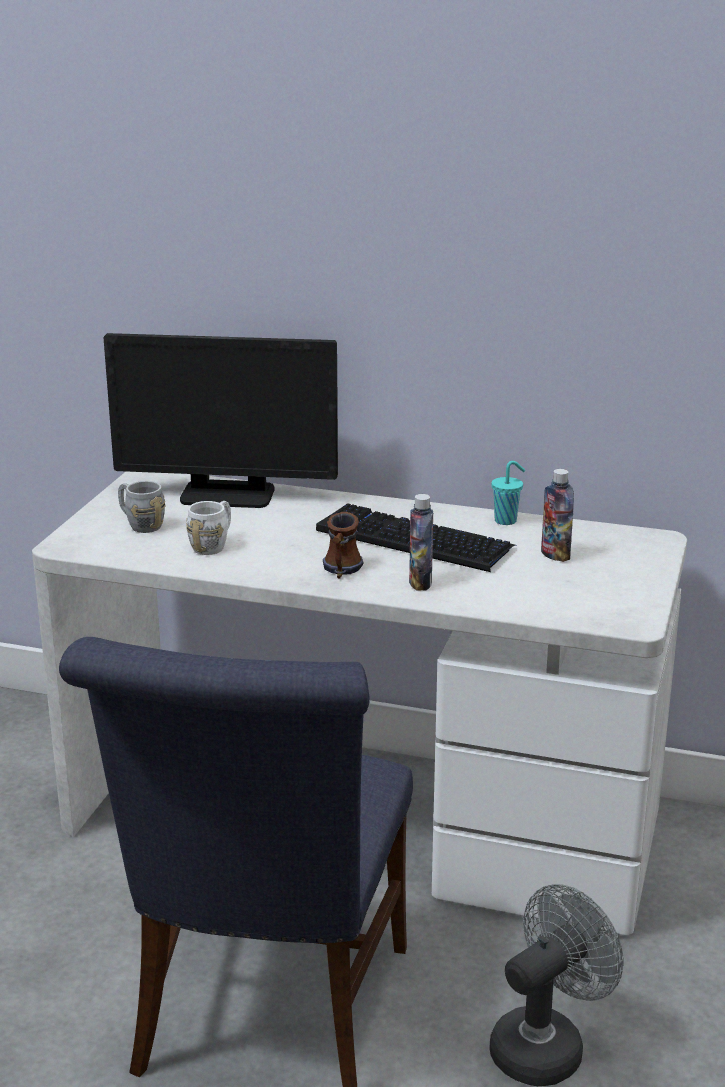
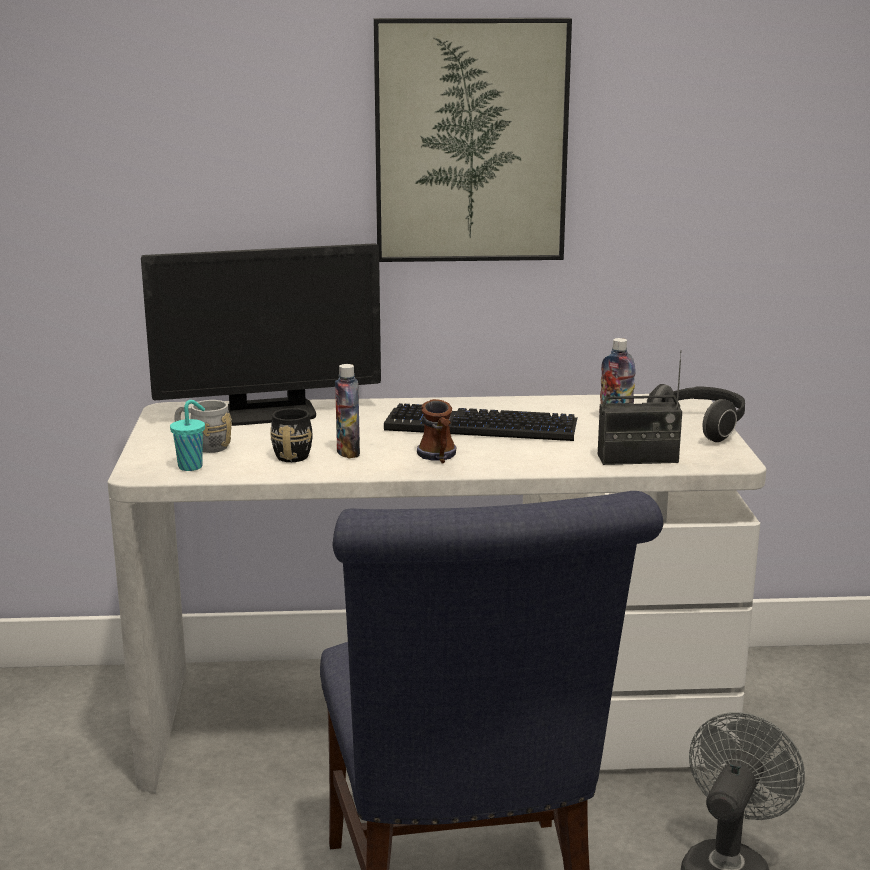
camera: 20 degrees left, 5 degrees down
white mug [186,501,231,555] -> black mug [270,408,312,462]
bottle [409,494,433,591] -> bottle moved to [335,364,360,458]
turquoise cup [491,461,525,525] -> turquoise cup moved to [170,400,205,471]
none -> picture [374,18,572,262]
none -> radio [598,350,682,465]
none -> headphones [646,384,745,442]

